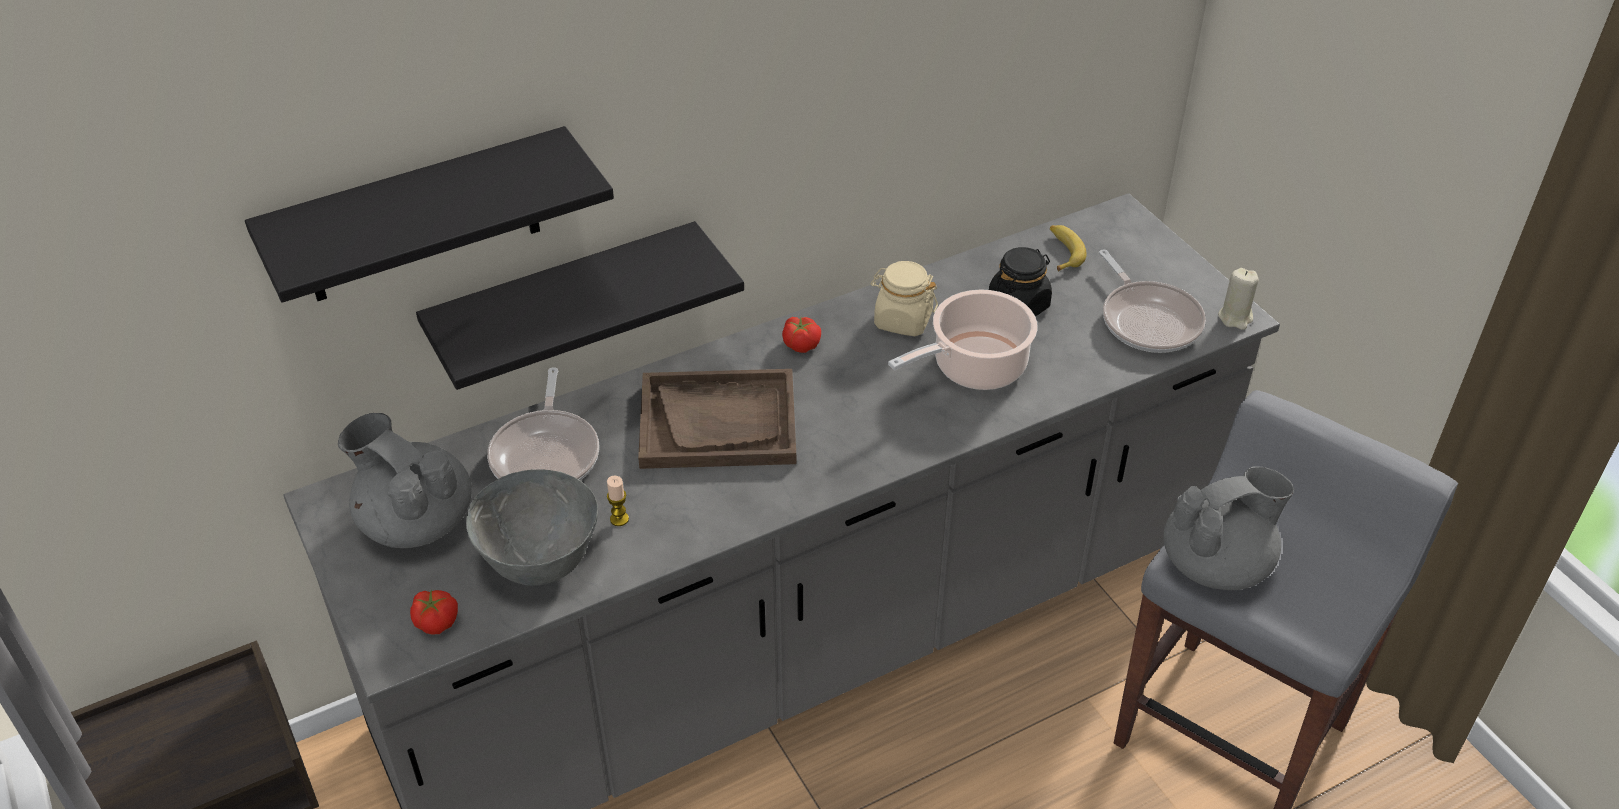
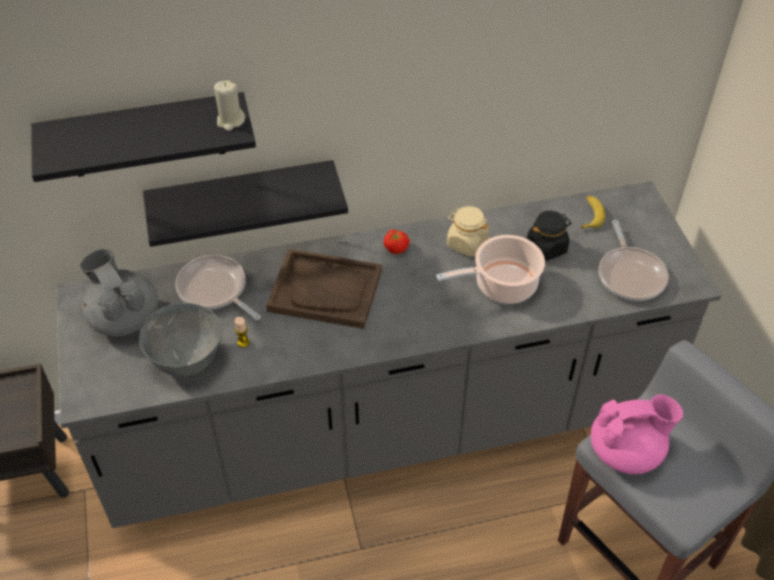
camera: 15 degrees right, 5 degrees up
tomato [410,590,458,635] -> none
frying pan [487,367,599,480] -> frying pan turned 120 degrees clockwise [175,255,261,320]
grey teapot [1163,466,1294,590] -> pink teapot [591,395,683,474]
beige candle [1218,268,1259,330] -> beige candle moved to [214,80,245,131]

